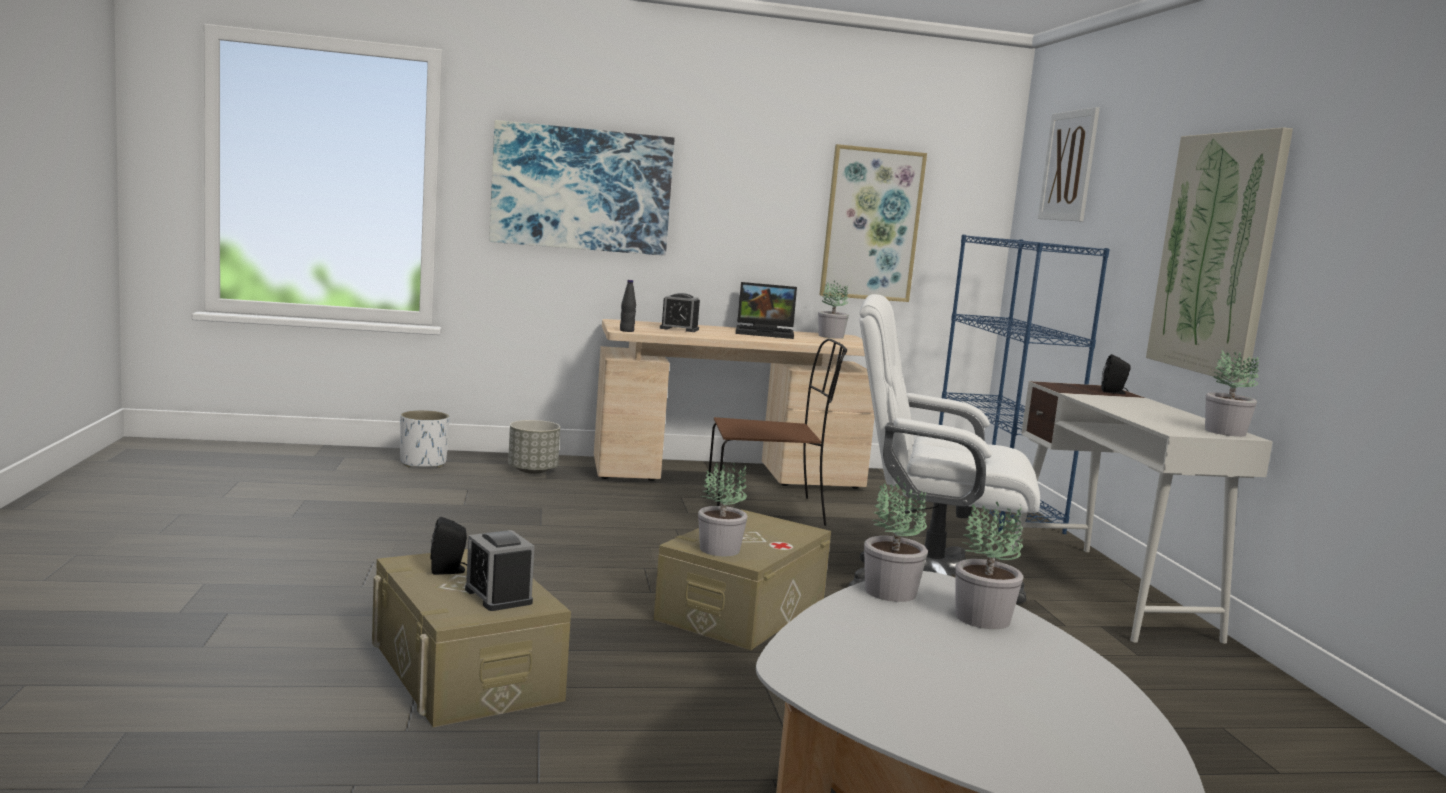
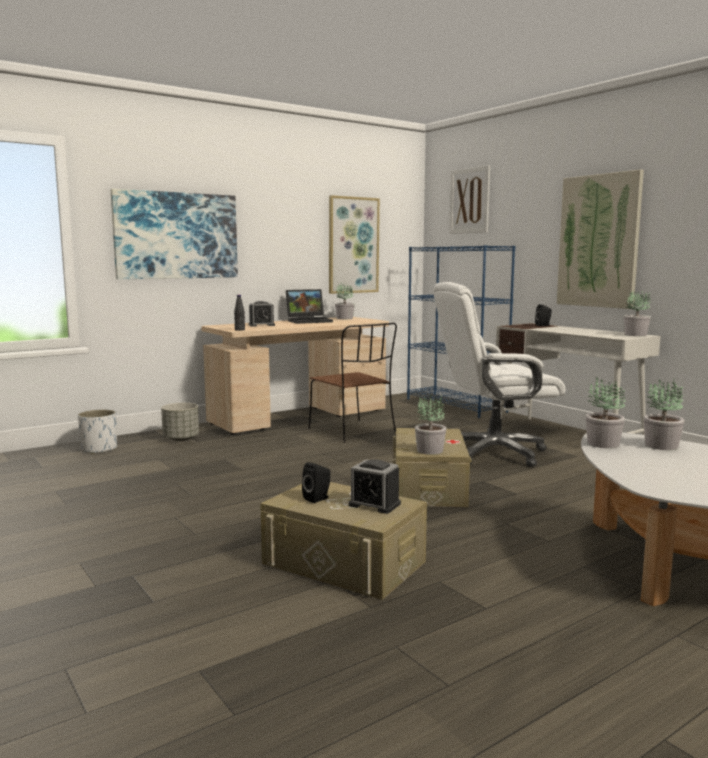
camera: 25 degrees left, 0 degrees up
brown chair [706,338,847,526] -> brown chair turned 90 degrees clockwise [309,323,397,443]

